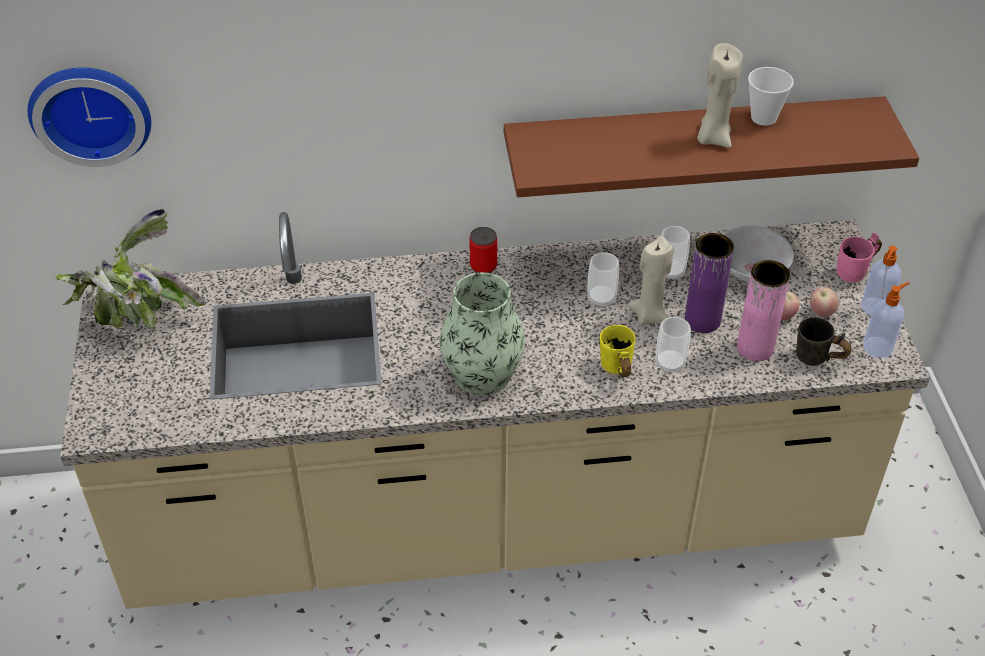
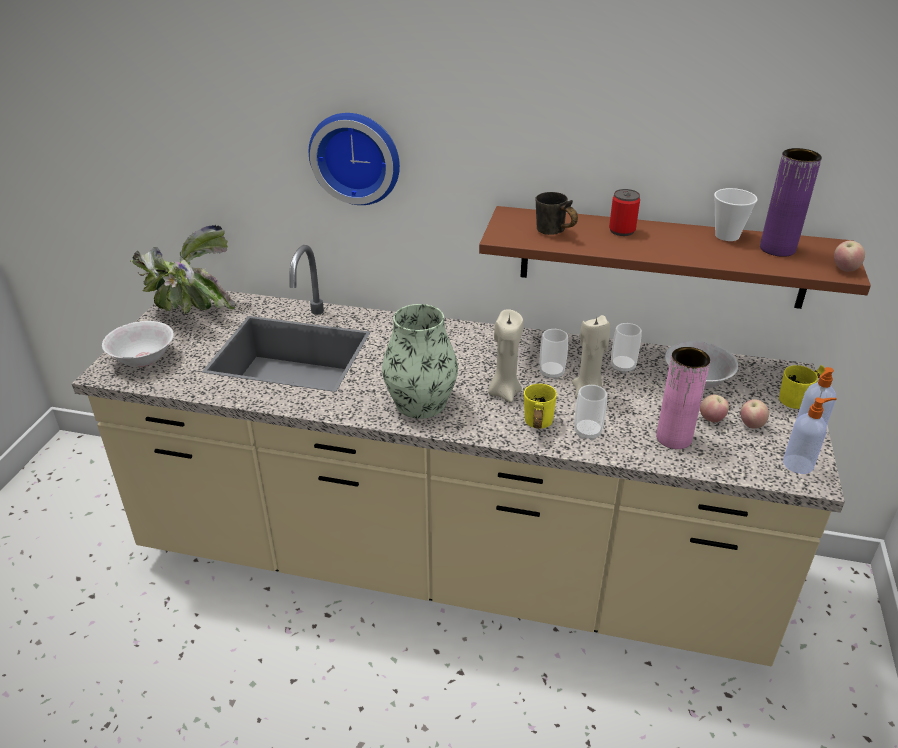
camera: 20 degrees right, 10 degrees down
wall clock [28,68,151,167] -> wall clock moved to [309,113,400,205]
can [469,227,497,273] -> can moved to [609,189,640,236]
purple vase [685,233,734,333] -> purple vase moved to [760,148,822,257]
beige candle [697,43,743,148] -> beige candle moved to [488,309,523,403]
grey mug [796,317,851,366] -> grey mug moved to [536,192,578,235]
pink mug [837,232,882,282] -> yellow mug [779,365,825,409]
none -> white bowl [102,321,174,367]
none -> apple [834,241,865,272]

